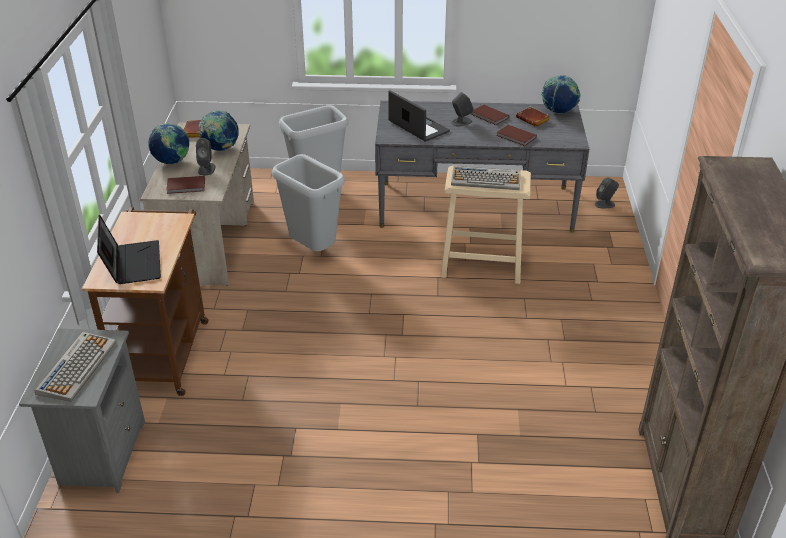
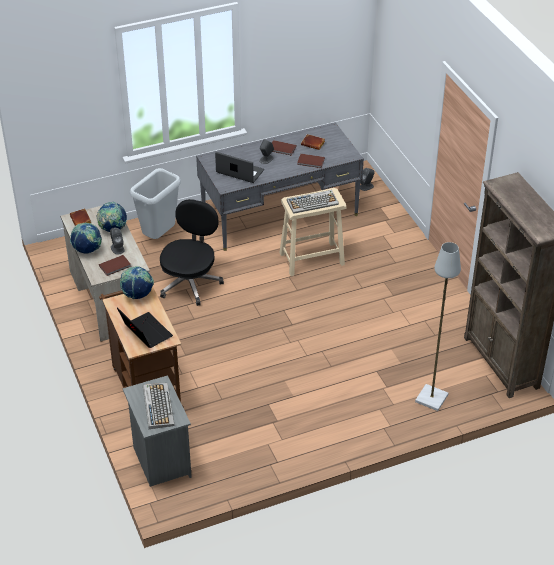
camera: 25 degrees left, 5 degrees up
grey trash can [272,154,345,251] -> black office chair [160,199,224,306]
globe [542,75,581,114] -> globe moved to [120,266,154,299]
none -> grey floor lamp [415,242,461,411]

